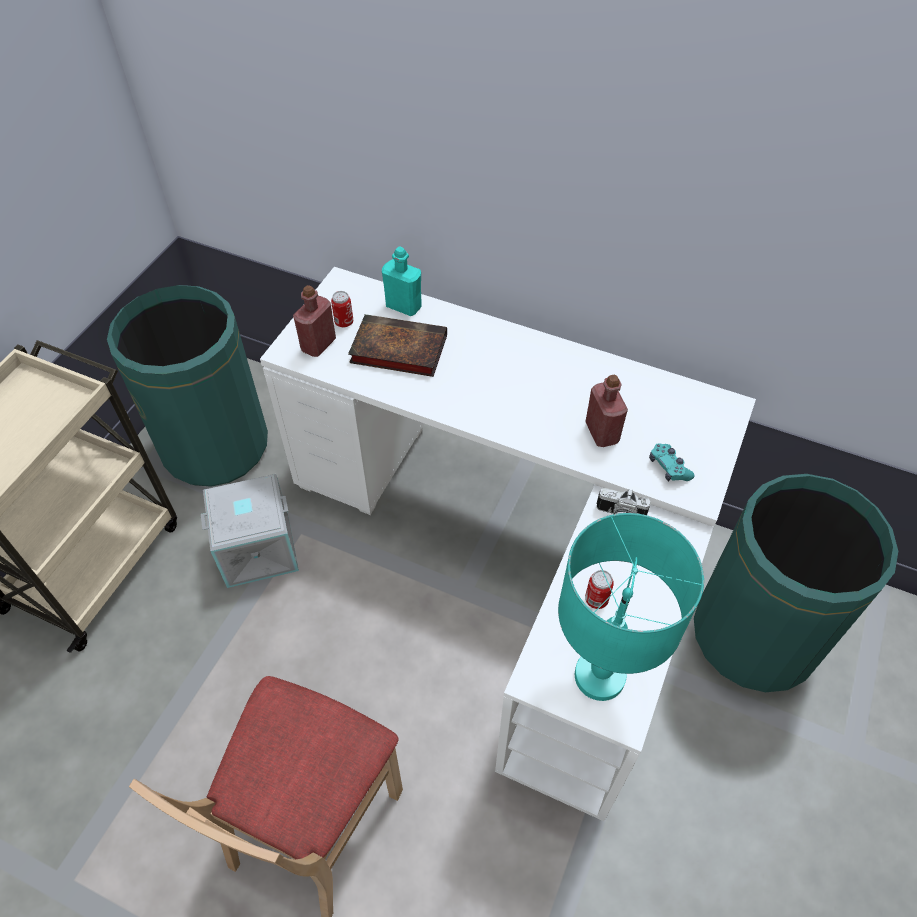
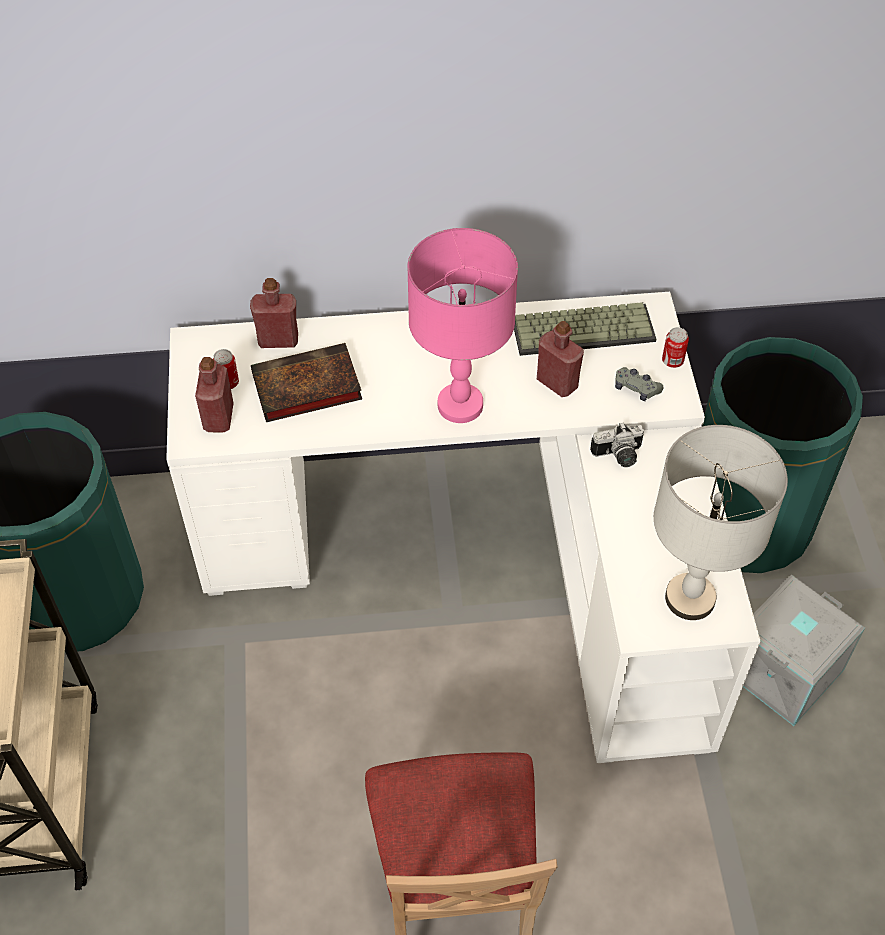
camera: 30 degrees left, 0 degrees up
grey storage box [201,474,299,588] -> grey storage box moved to [743,574,865,726]
turquoise bottle [382,246,422,316] -> red bottle [250,278,298,348]
turquoise table lamp [558,513,704,701] -> grey table lamp [654,425,788,620]
can [585,570,614,609] -> can moved to [662,327,689,368]
turquoise game controller [649,443,694,482] -> grey game controller [615,367,664,401]
none -> pink table lamp [407,228,518,423]
none -> keyboard [514,302,656,356]

